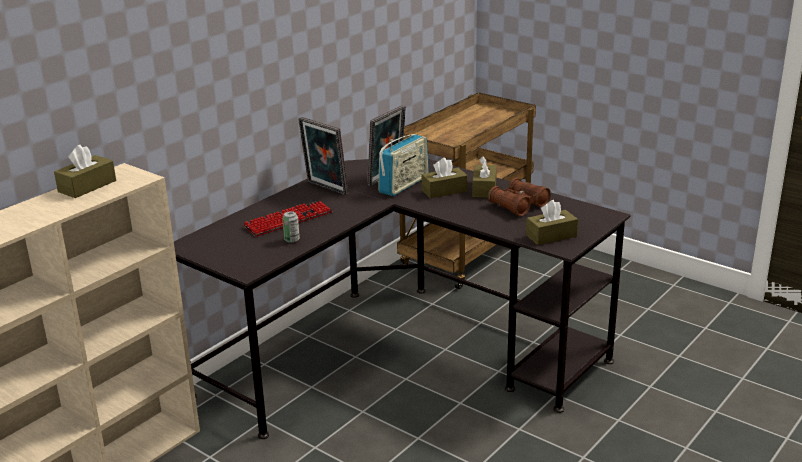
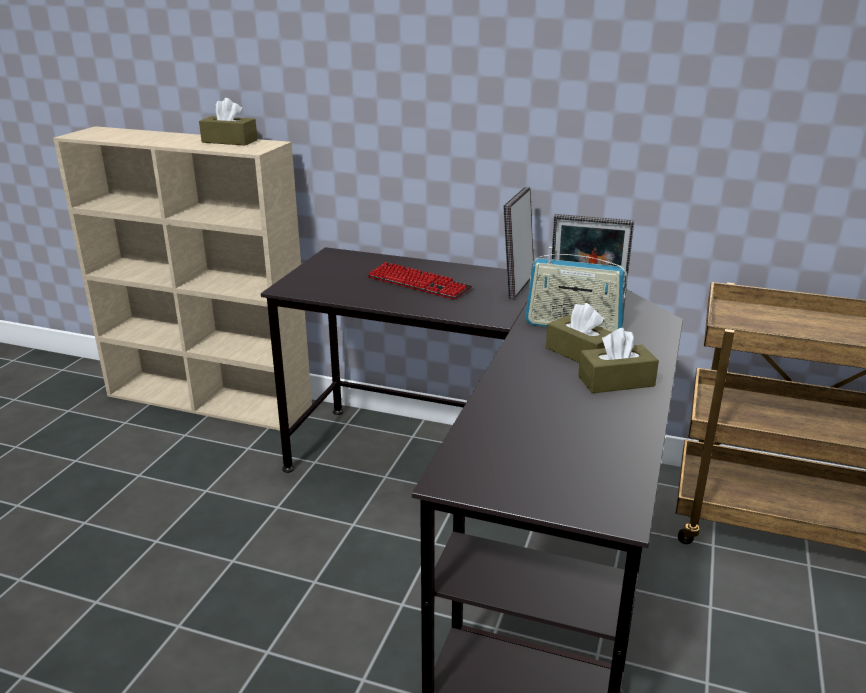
camera: 70 degrees right, 0 degrees up
can [283,211,300,243] -> none
brown binoculars [488,178,551,216] -> none
brown tissue box [526,200,578,245] -> none

